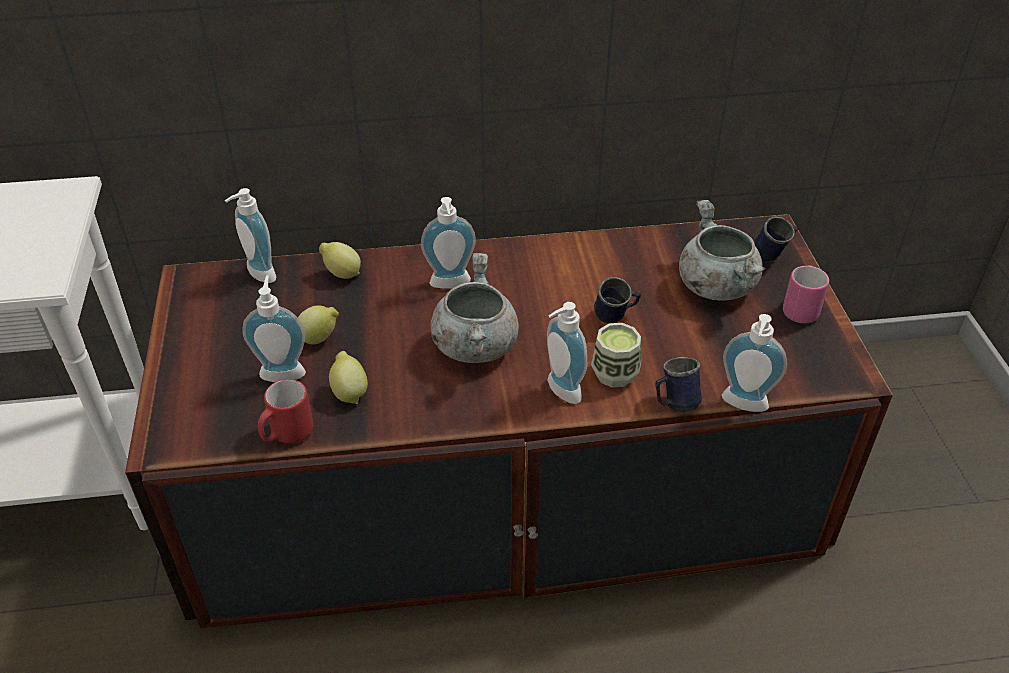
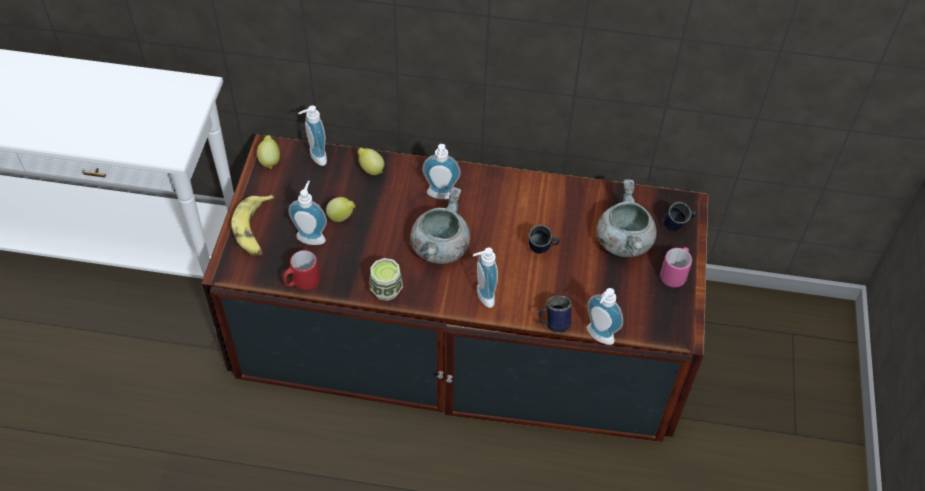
camera: 15 degrees right, 10 degrees up
lemon [329,351,368,404] -> lemon moved to [257,135,280,169]
cup [591,323,641,388] -> cup moved to [369,258,403,301]
none -> banana [231,195,274,256]

